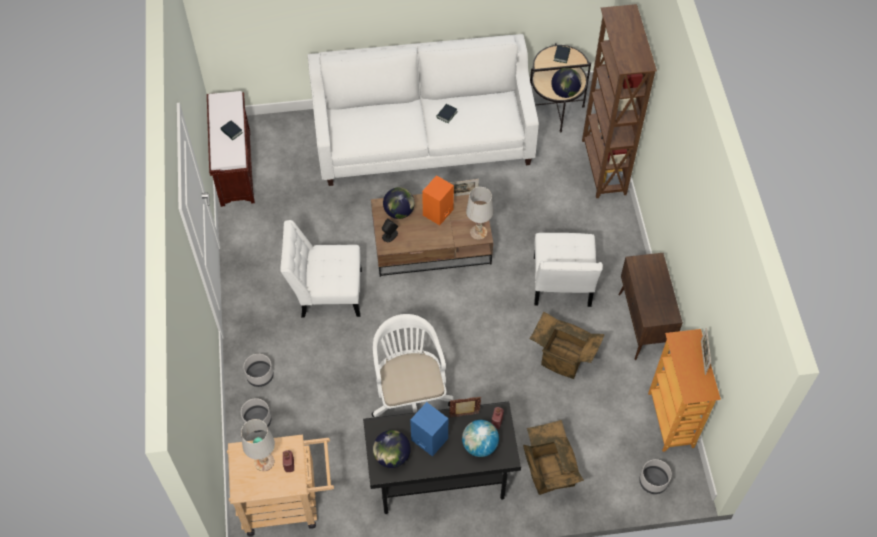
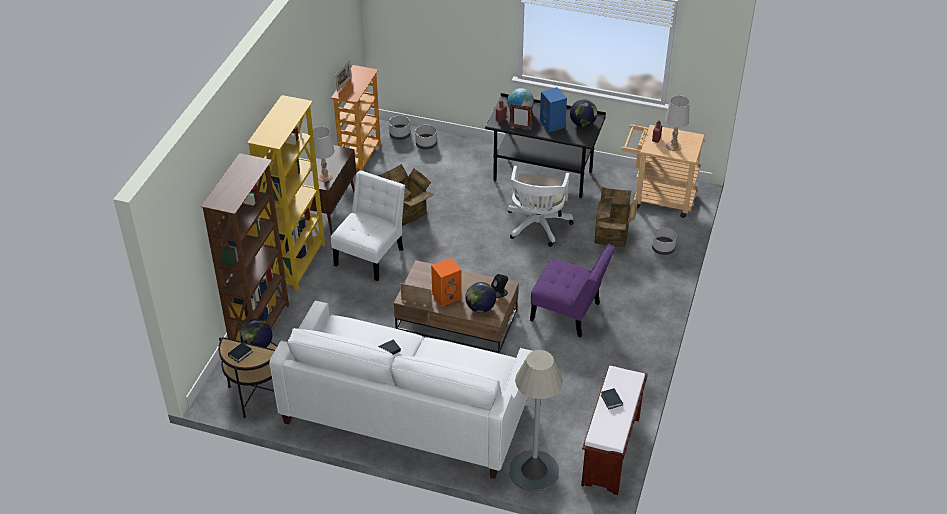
camera: 155 degrees left, 15 degrees down
grey planter [244,354,274,387] -> grey planter moved to [415,125,437,150]
white chair [280,220,362,317] -> purple chair [530,244,615,338]
white table lamp [466,187,493,240] -> white table lamp moved to [313,126,334,182]
cardboard box [523,420,584,495] -> cardboard box moved to [594,187,638,247]
none -> yellow bookcase [247,95,325,291]
none -> grey floor lamp [509,350,563,492]

